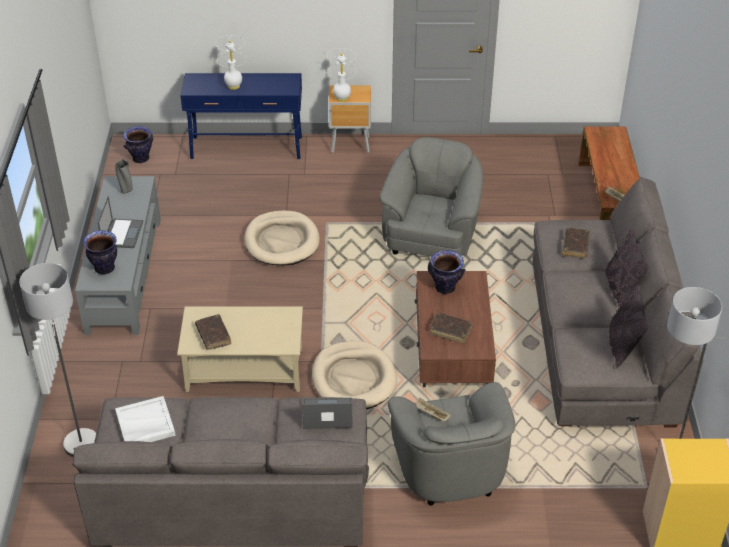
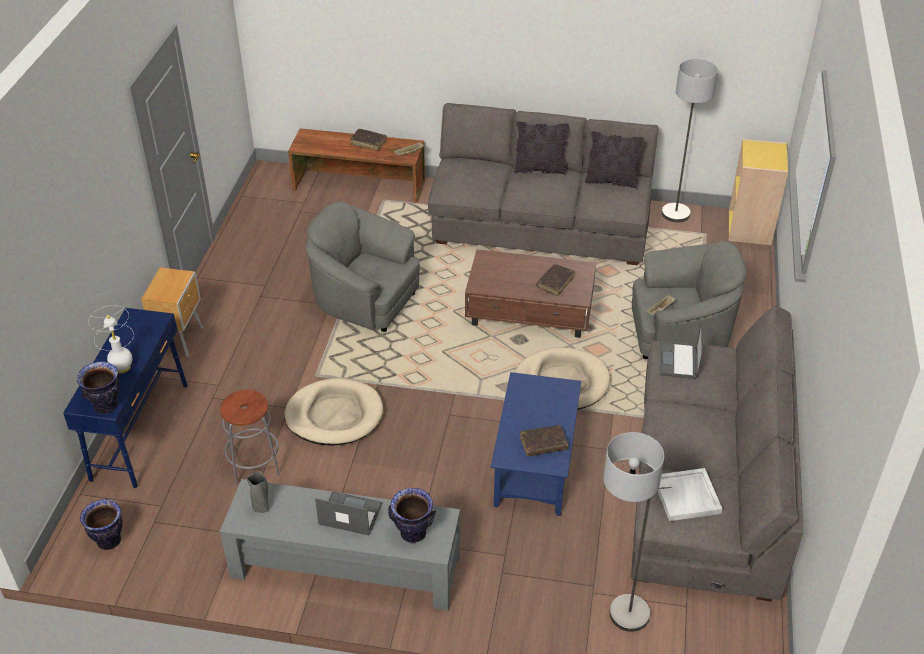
camera: 80 degrees left, 0 degrees up
beige coffee table [177,306,303,392] -> blue coffee table [491,372,581,516]
white table lamp [327,48,356,102] -> none
vase [428,250,466,294] -> vase moved to [77,362,120,414]
brown book [562,228,590,258] -> brown book moved to [350,129,387,151]
none -> grey stool [220,390,280,485]

